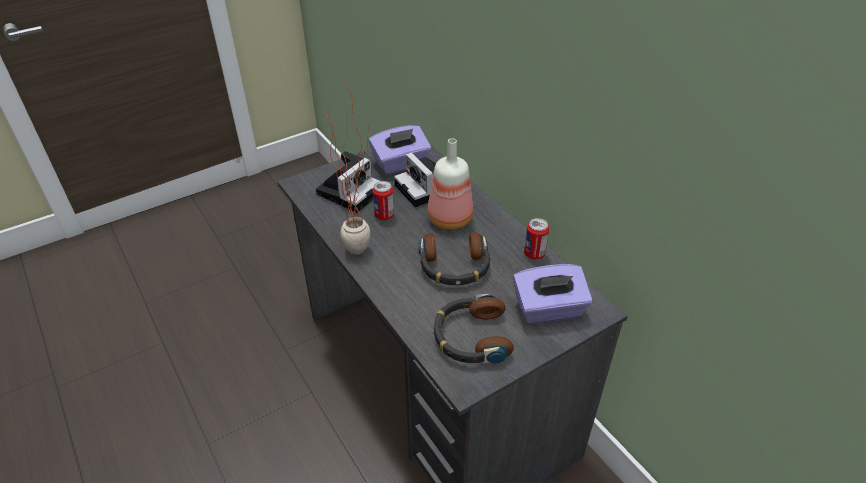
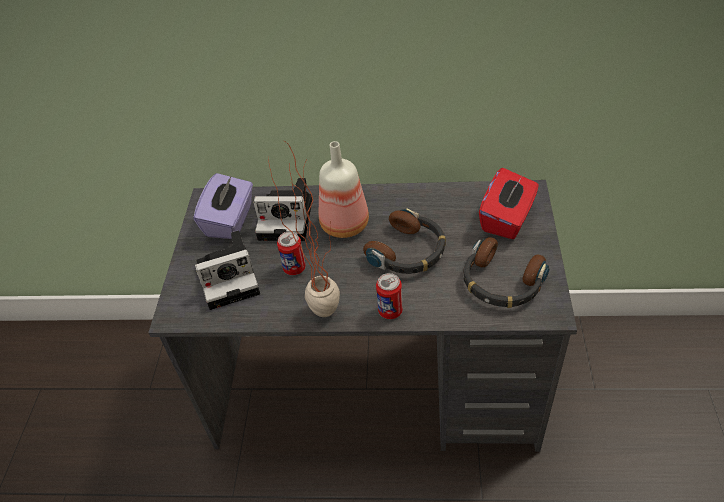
camera: 50 degrees left, 5 degrees up
camera [316,151,379,213] -> camera turned 90 degrees clockwise [195,230,260,310]
purple tissue box [513,264,592,324] -> red tissue box [479,168,539,239]
can [524,218,549,260] -> can moved to [376,273,403,319]

